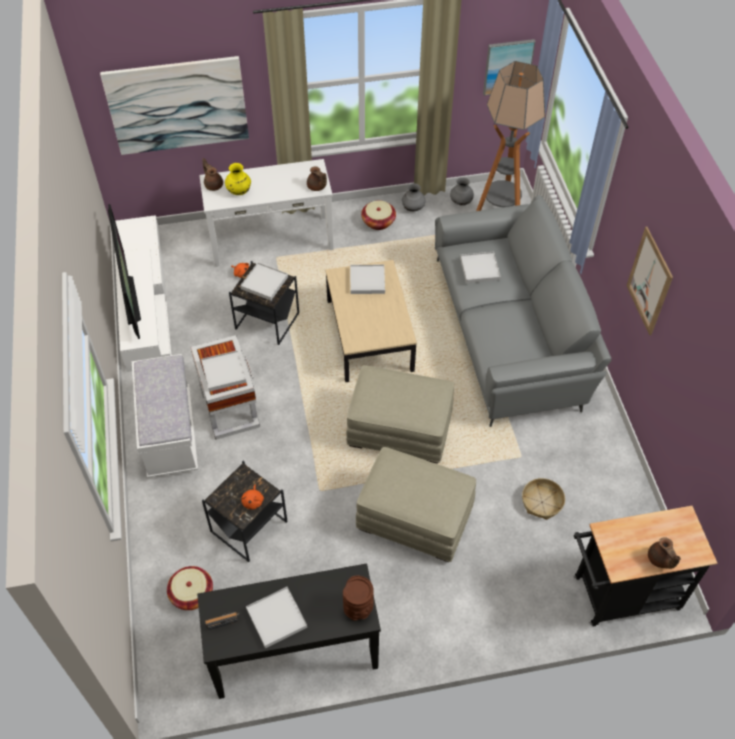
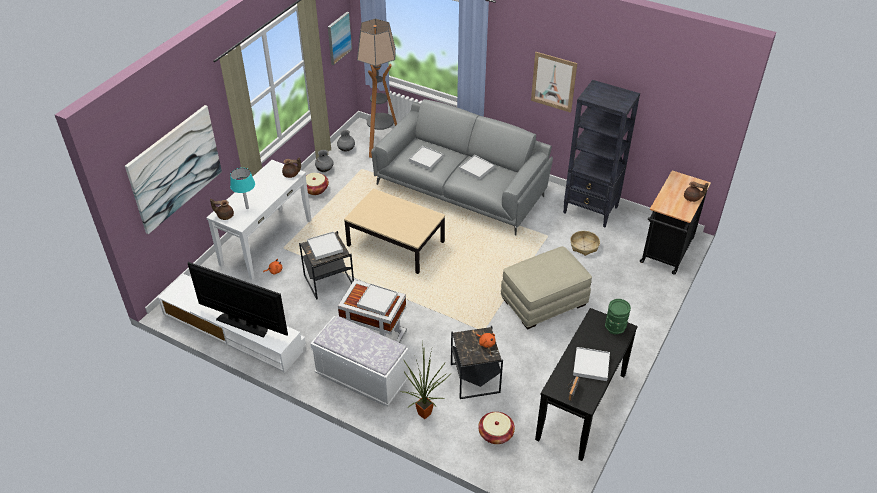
camera: 50 degrees left, 10 degrees down
yellow vase [225,163,251,195] -> turquoise table lamp [230,168,255,209]
brown vase [343,575,374,621] -> green vase [605,299,631,334]
beige ottoman [346,365,454,464] -> none
white tray [350,264,385,294] -> white tray moved to [459,155,495,180]
none -> potted plant [401,343,451,419]
none -> black bookcase [563,80,640,227]

